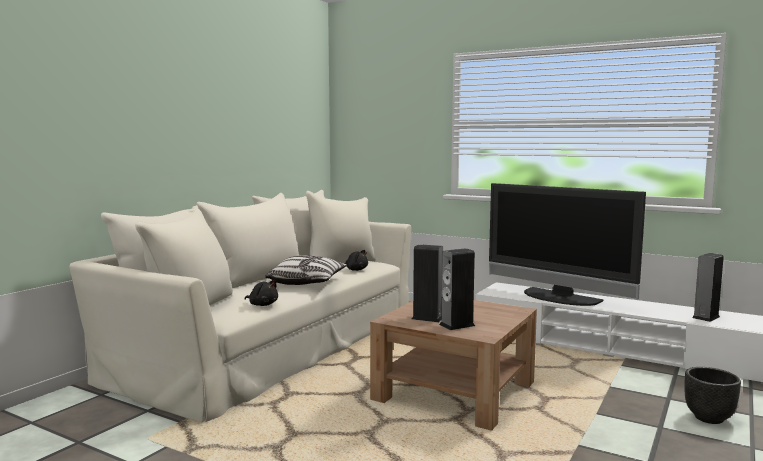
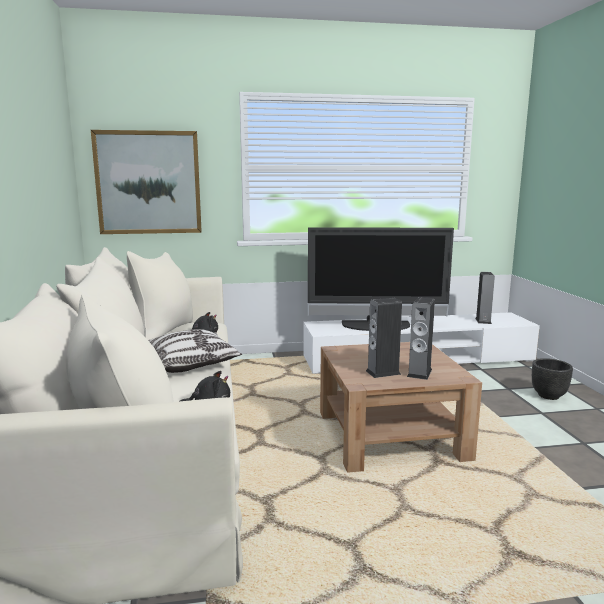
camera: 40 degrees left, 5 degrees up
none -> picture [91,130,202,234]

